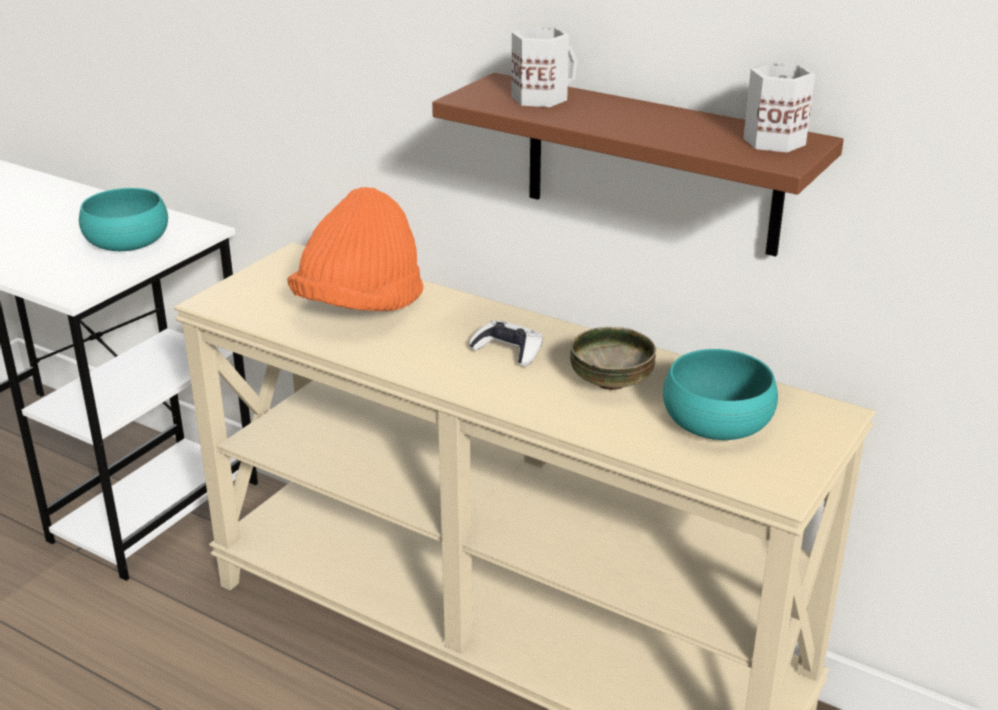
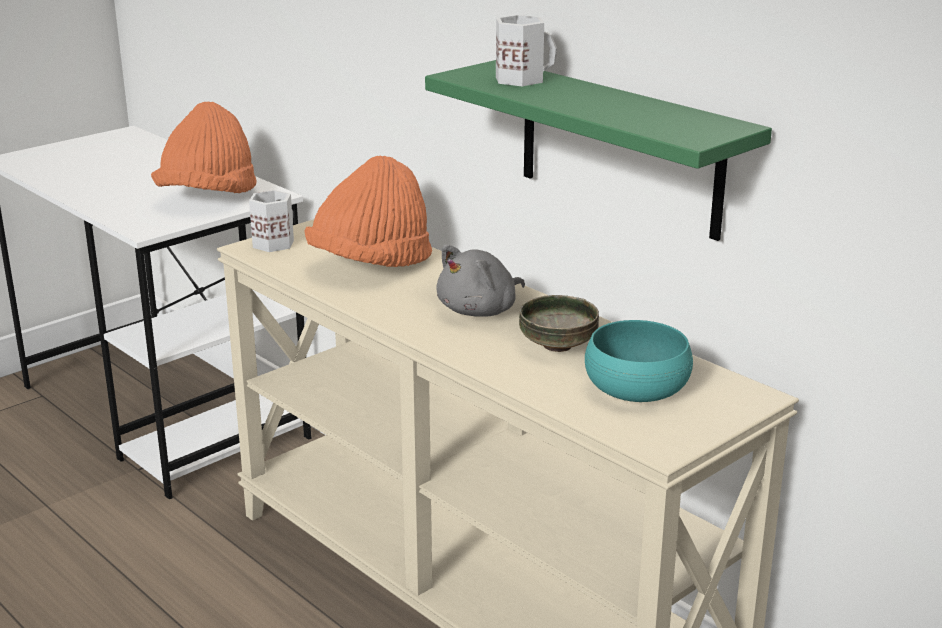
camera: 15 degrees right, 5 degrees down
turquoise bowl [79,188,168,251] -> orange hat [151,102,257,193]
brown shelf [432,73,844,257] -> green shelf [425,60,772,241]
white game controller [469,320,543,366] -> grey plush toy [436,244,525,317]
white mug [743,63,815,153] -> white mug moved to [249,190,294,252]

